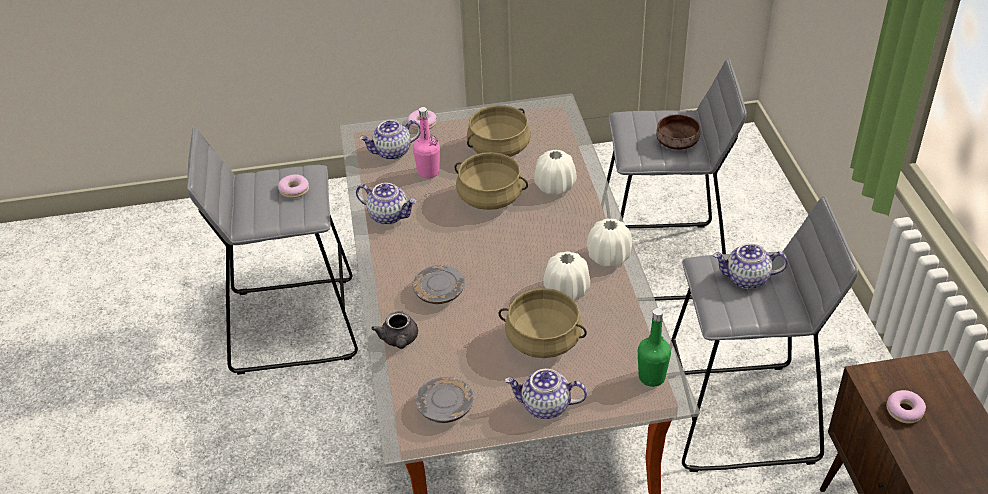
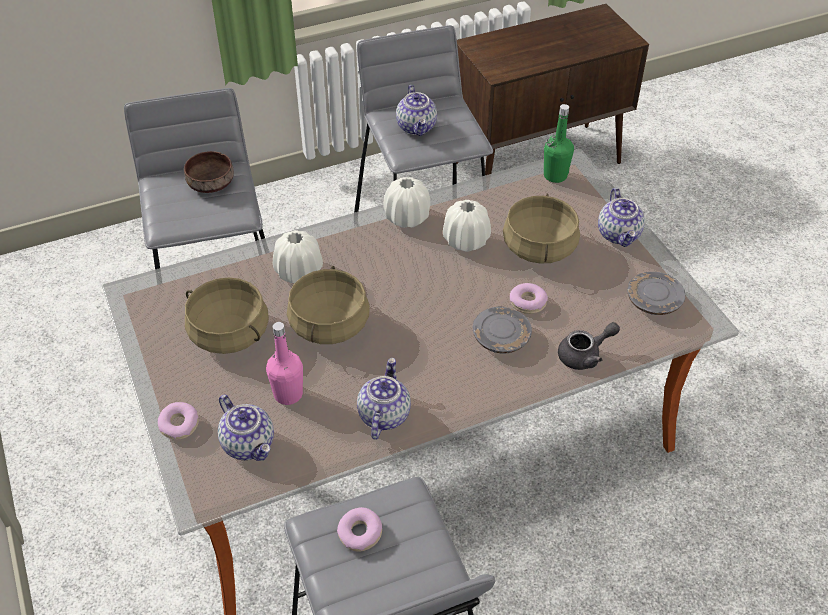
camera: 105 degrees left, 5 degrees up
donut [886,390,926,424] -> donut moved to [510,283,548,314]

